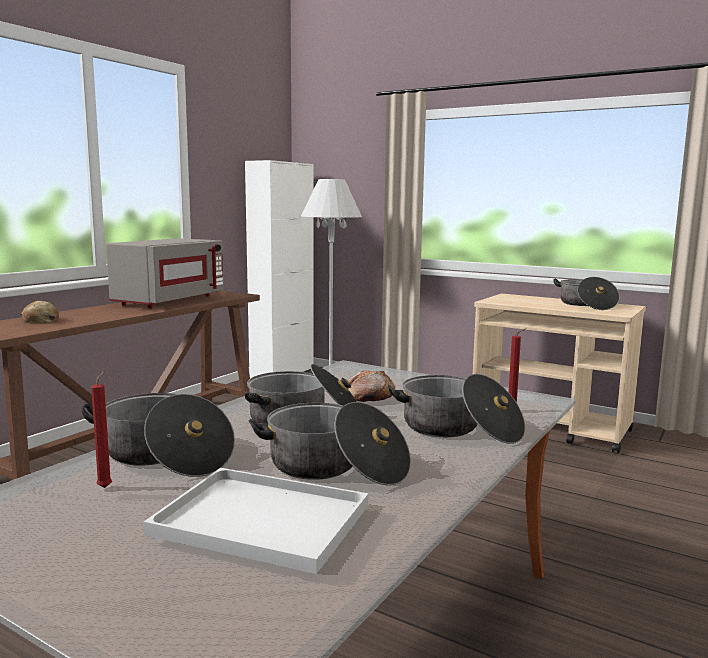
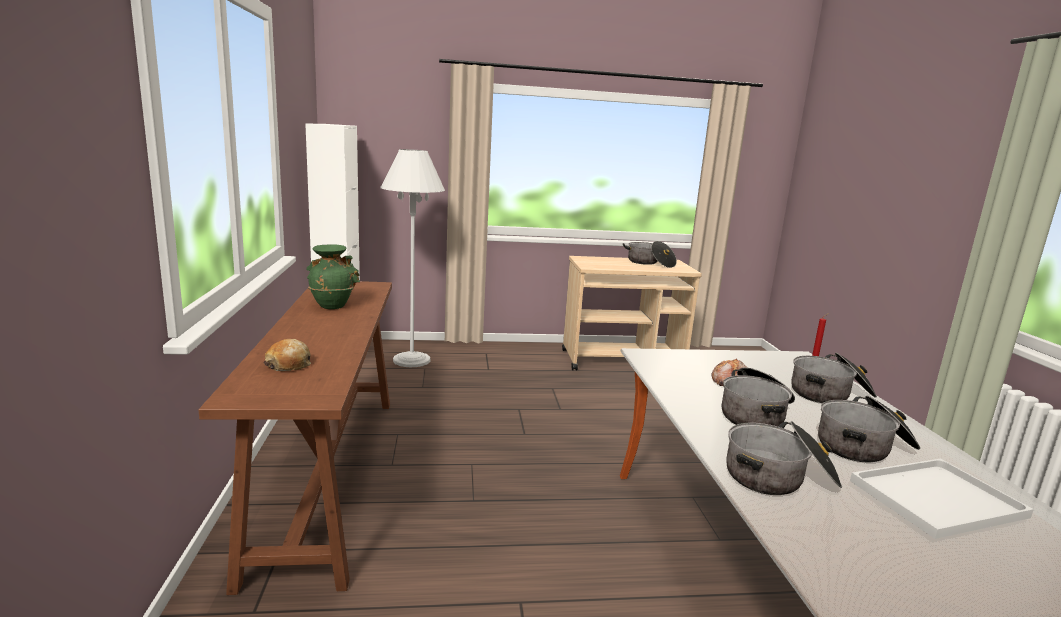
camera: 40 degrees left, 5 degrees up
red candle [91,371,112,488] -> none
grey microwave [106,238,224,308] -> green vase [307,245,360,309]

